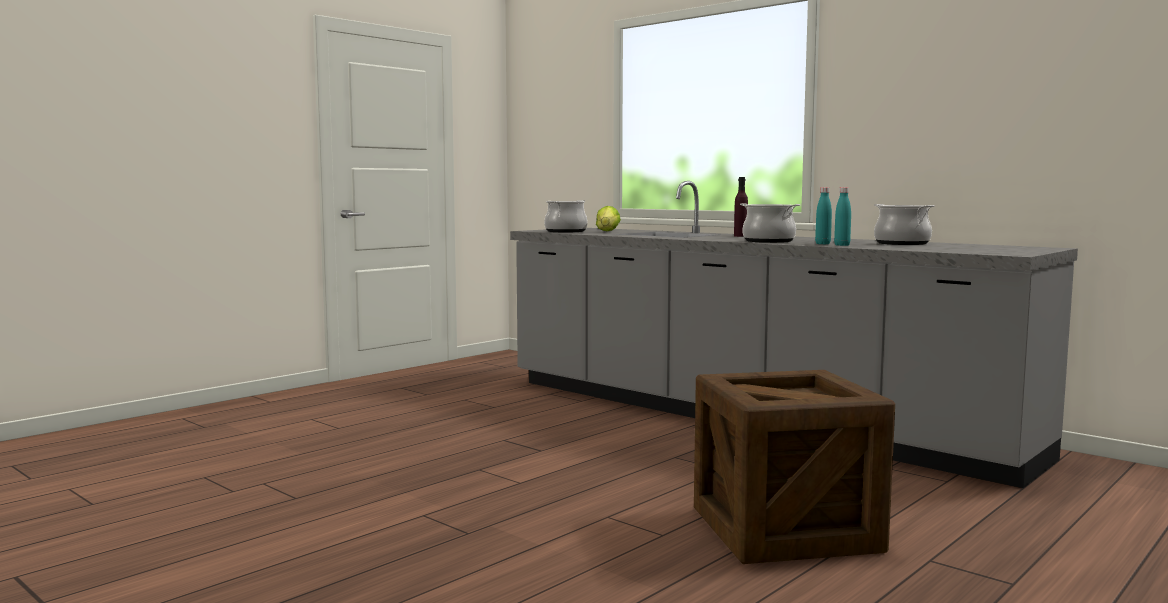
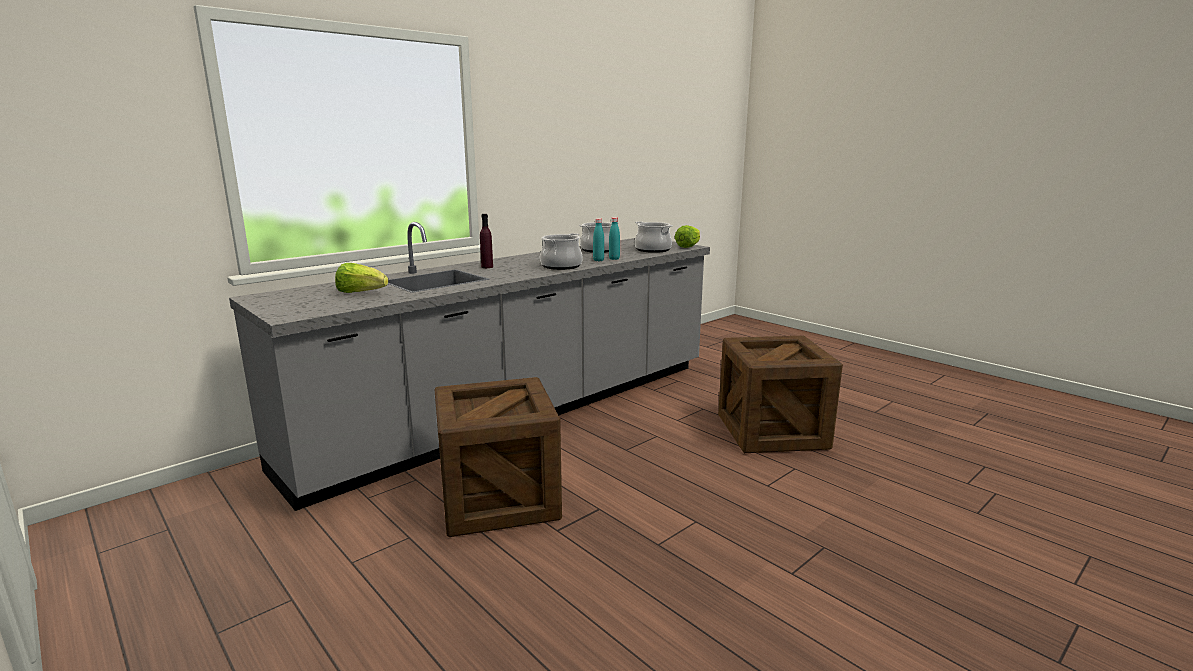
camera: 85 degrees left, 10 degrees up
cooking pot [544,200,588,232] -> cooking pot moved to [635,221,673,253]
none -> crate [434,377,562,537]
none -> lettuce [675,225,700,248]

